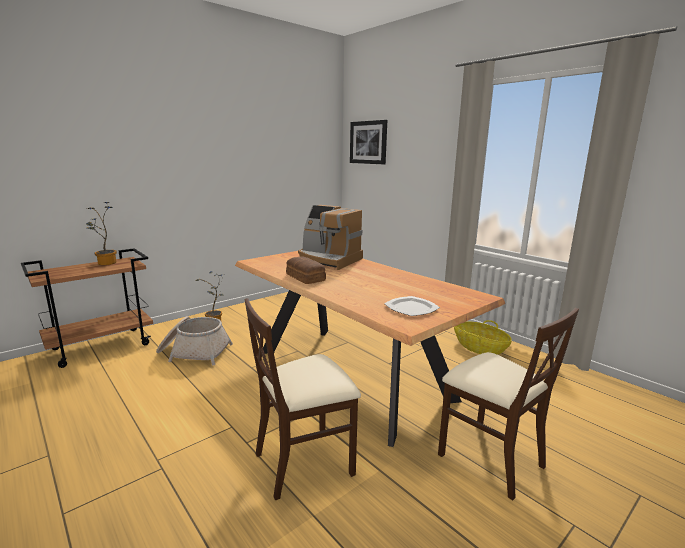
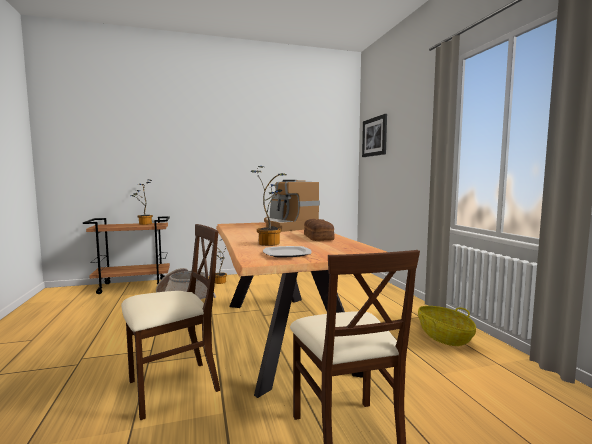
camera: 25 degrees right, 10 degrees down
beige chair [245,298,361,500] -> beige chair turned 150 degrees clockwise [121,224,220,420]
bread [286,256,326,284] -> bread moved to [304,219,335,241]
none -> potted plant [250,166,288,246]

